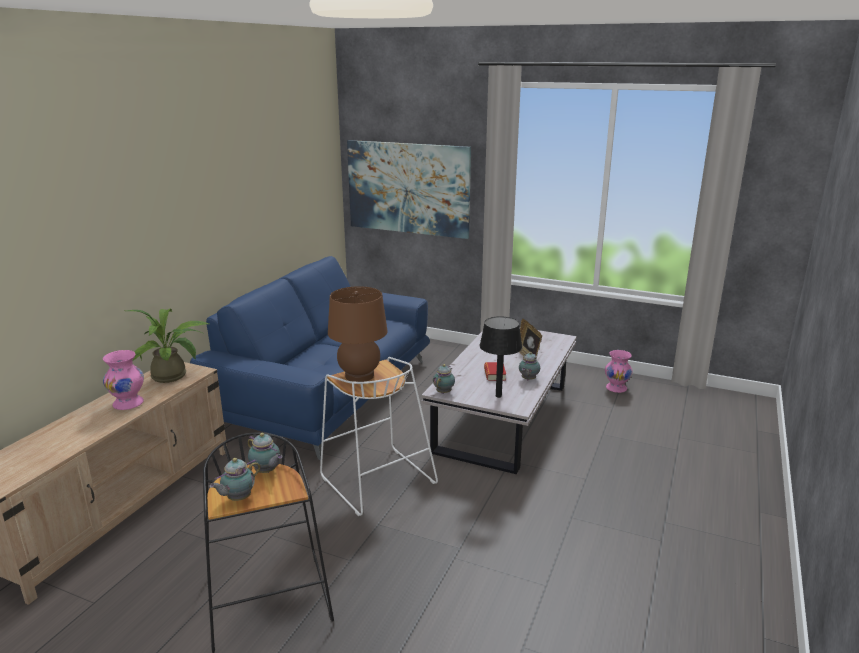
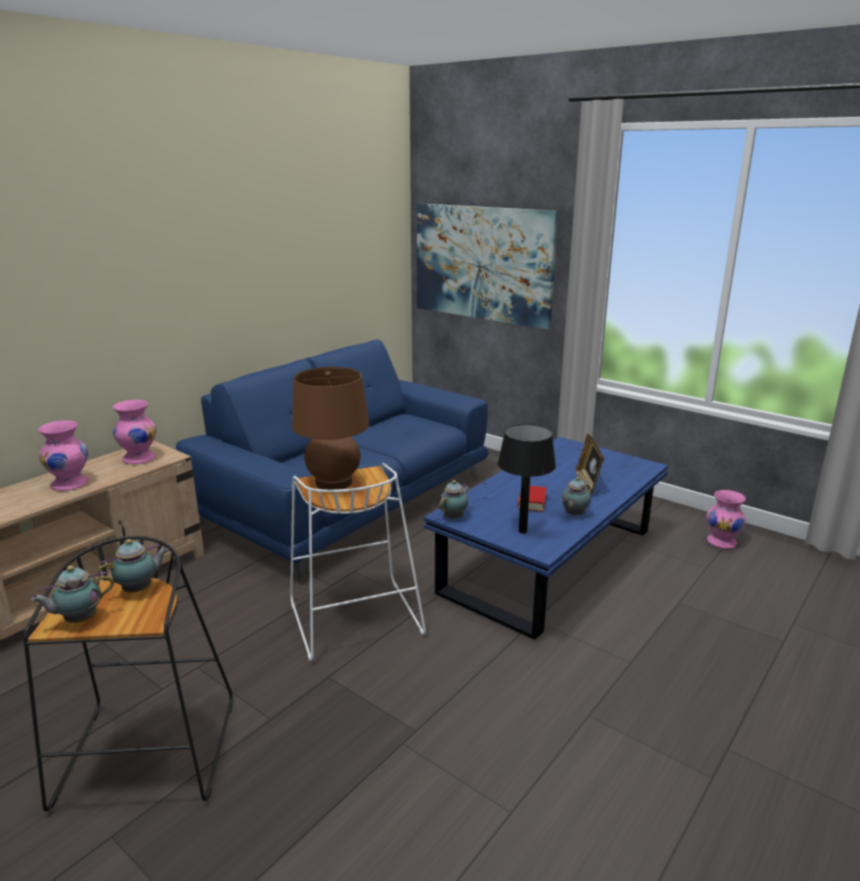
camera: 15 degrees right, 0 degrees up
potted plant [127,308,209,383] -> pink vase [113,400,156,464]
teapot [248,433,282,473] -> teapot turned 90 degrees counterclockwise [97,539,169,592]
white coffee table [421,330,577,474] -> blue coffee table [424,437,668,640]

